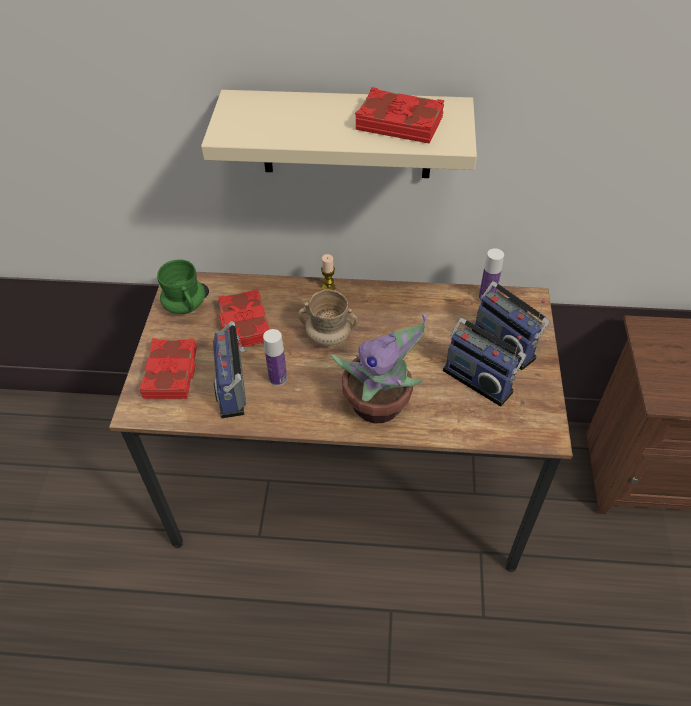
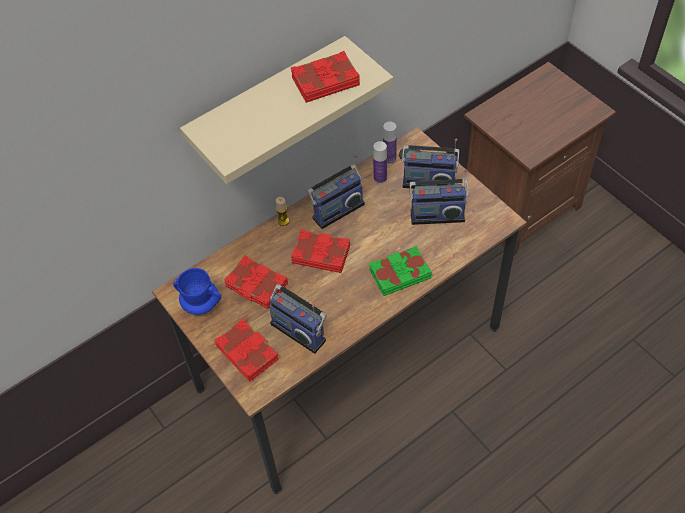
camera: 40 degrees left, 5 degrees up
green mug [157,259,205,314] -> blue mug [173,268,221,315]
bottle [263,329,287,386] -> bottle moved to [373,141,387,184]
beige mug [298,289,359,346] -> red book [291,229,350,273]
potted plant [332,314,427,423] -> green book [369,245,432,296]
none -> radio [307,155,365,229]

